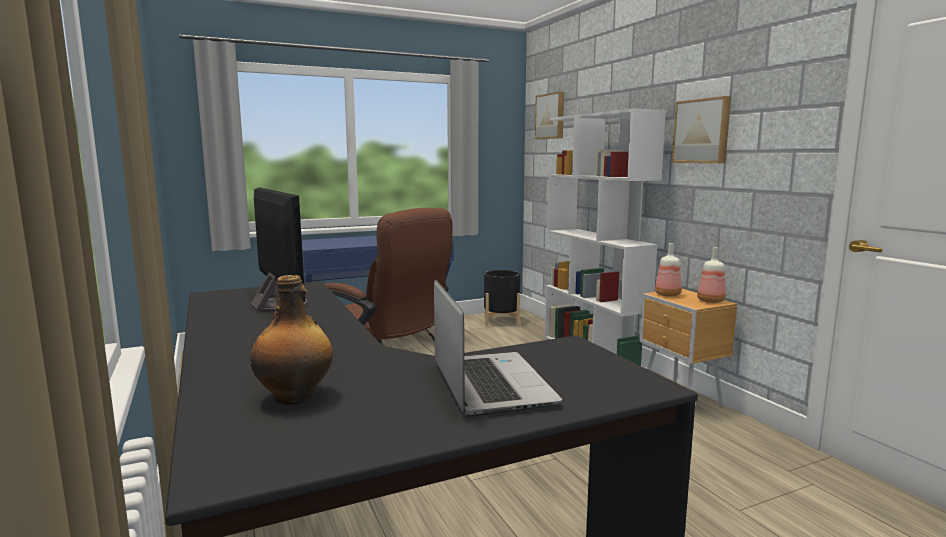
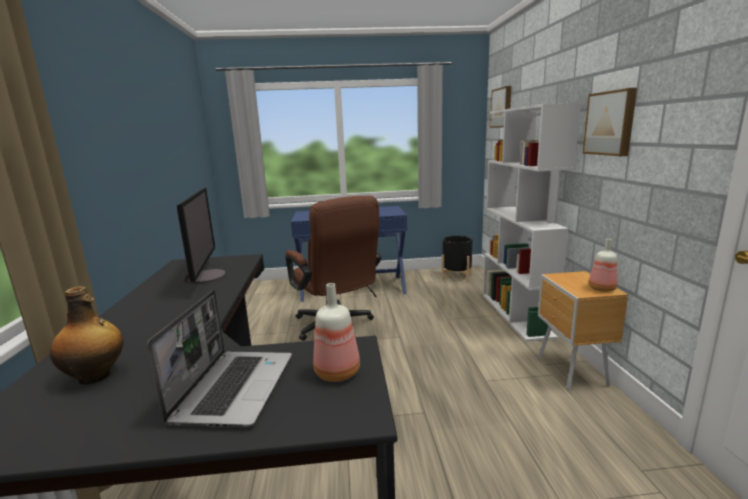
camera: 20 degrees right, 5 degrees up
bottle [655,243,682,297] -> bottle moved to [313,283,360,382]

